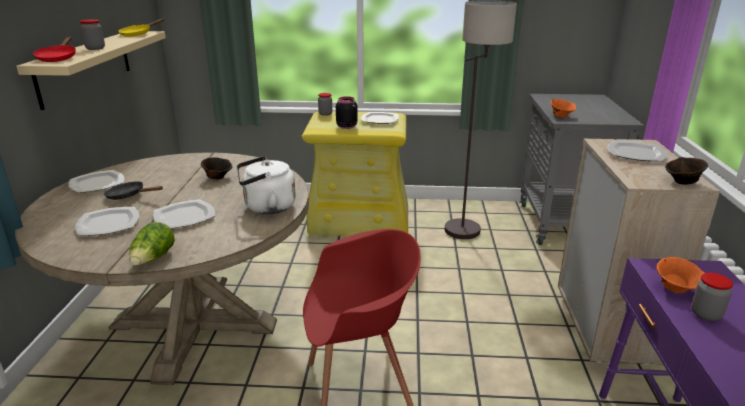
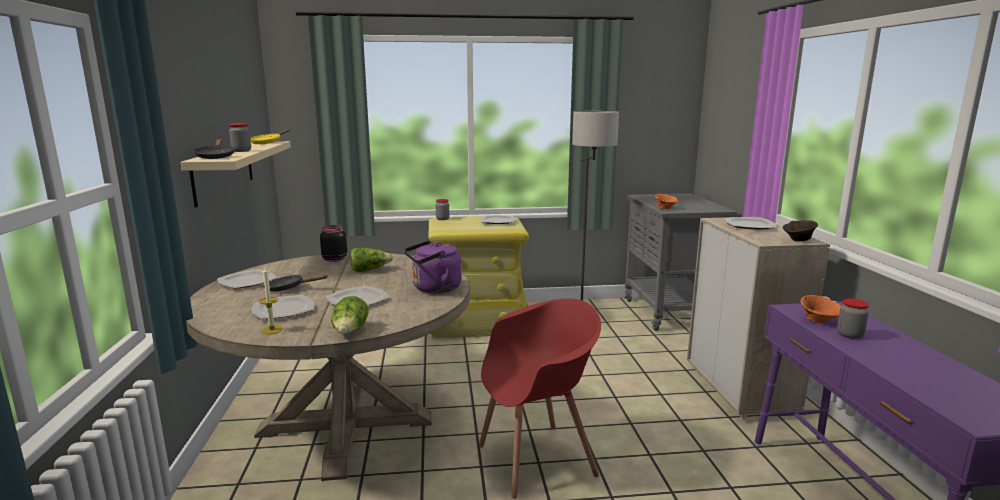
camera: 10 degrees left, 10 degrees down
red frying pan [33,36,76,62] -> black frying pan [193,138,235,159]
brown bowl [201,157,232,180] -> lettuce [350,248,393,272]
white kettle [237,156,296,214] -> purple kettle [404,240,462,293]
black jar [336,96,358,129] -> black jar moved to [320,225,347,262]
none -> candle [259,267,283,334]

